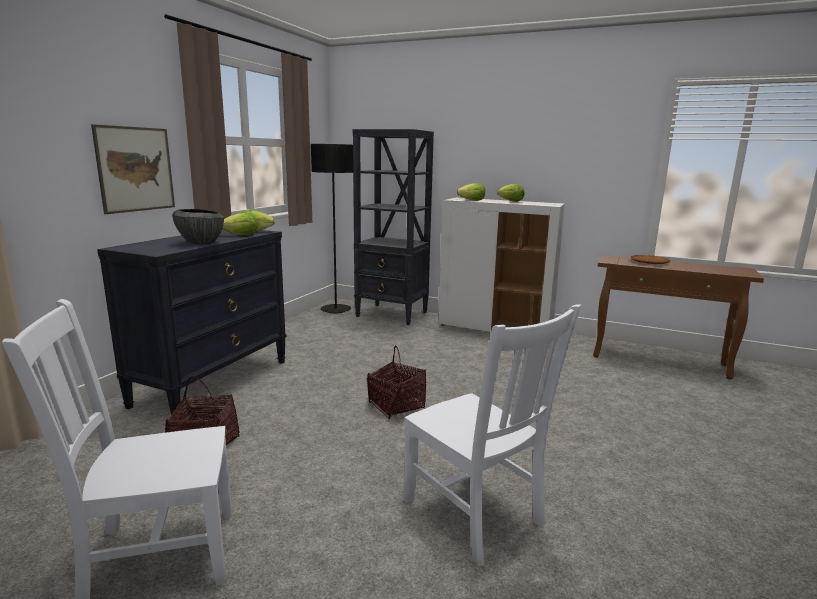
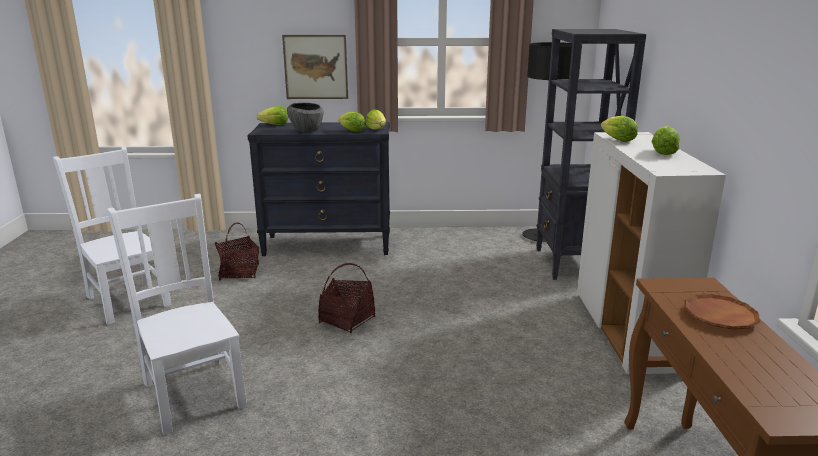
camera: 65 degrees right, 5 degrees up
white chair [403,304,581,567] -> white chair turned 120 degrees clockwise [107,194,247,435]
none -> lettuce [257,106,288,125]

